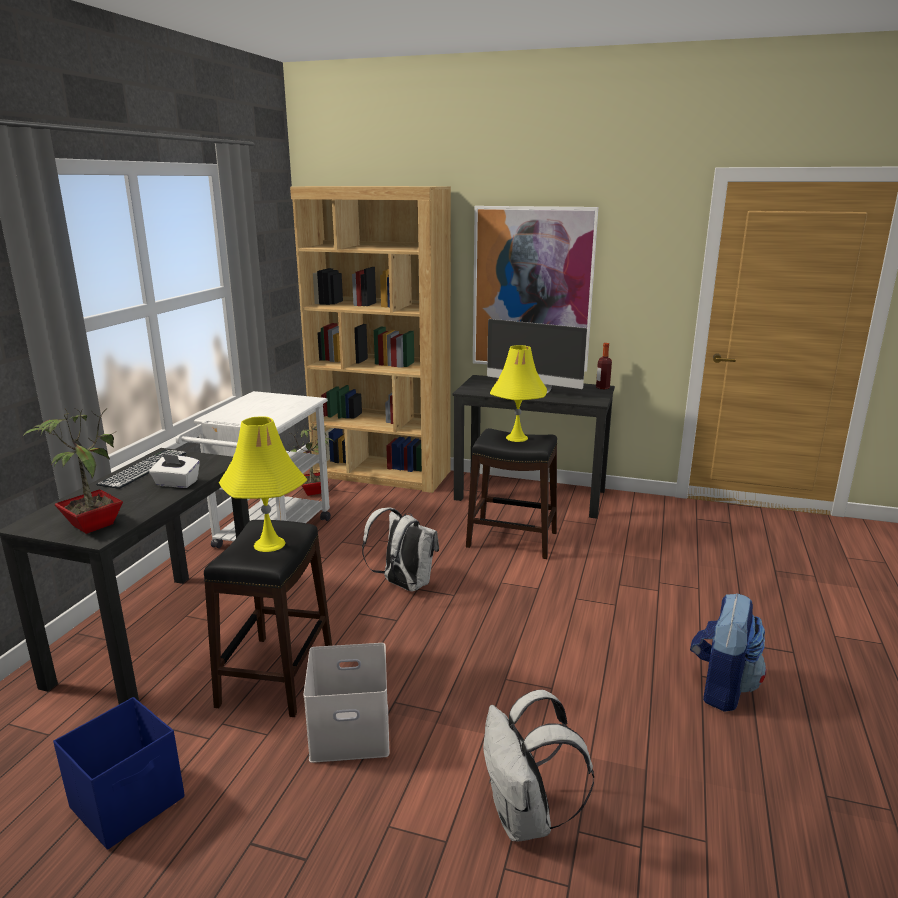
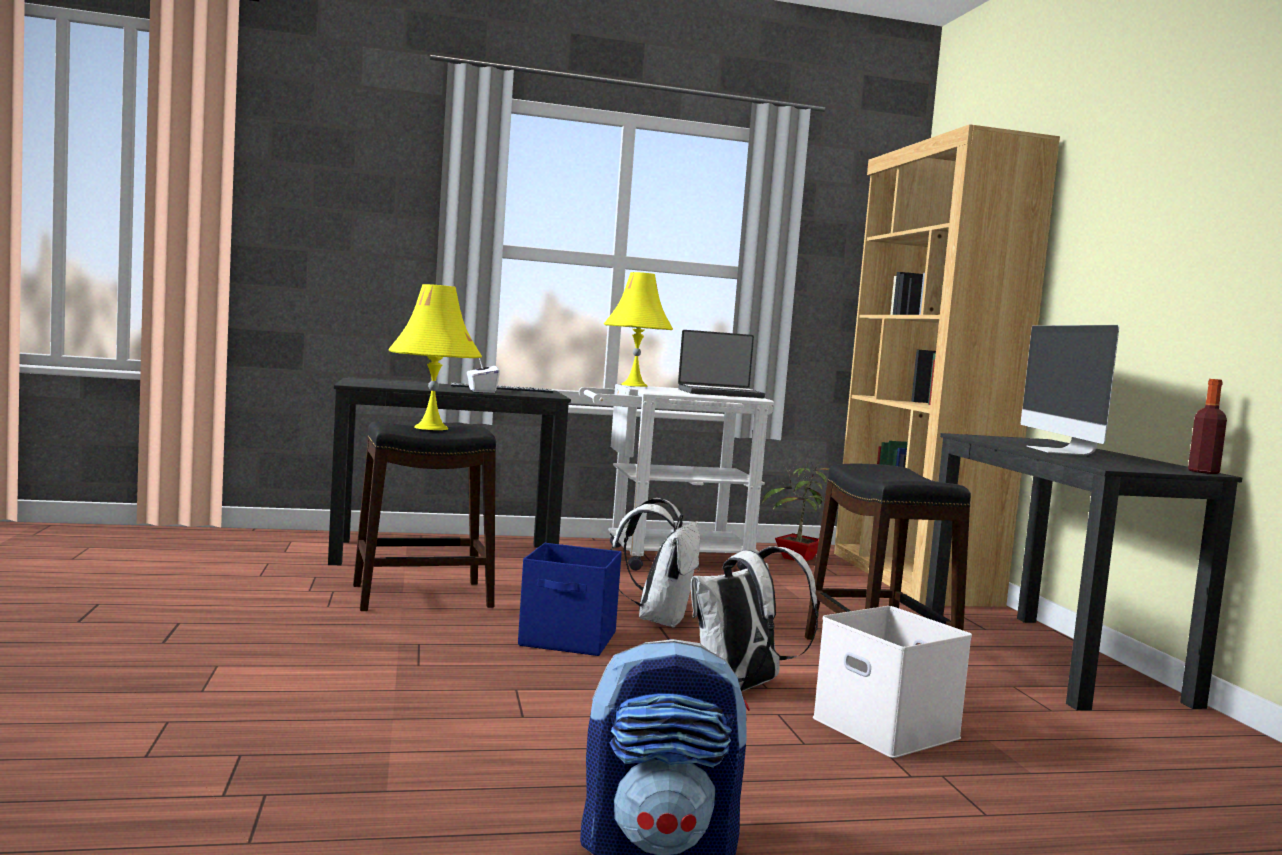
camera: 60 degrees right, 15 degrees down
potted plant [22,408,123,534] -> none
blue storage box [53,697,185,850] -> blue storage box moved to [518,543,622,656]
white storage box [303,643,389,763] -> white storage box moved to [813,606,972,758]
picture [473,206,598,372] -> none
white backpack [483,690,594,842] -> white backpack moved to [691,546,819,692]
yellow table lamp [490,345,547,442] -> yellow table lamp moved to [604,272,673,387]
none -> laptop [678,330,765,398]

